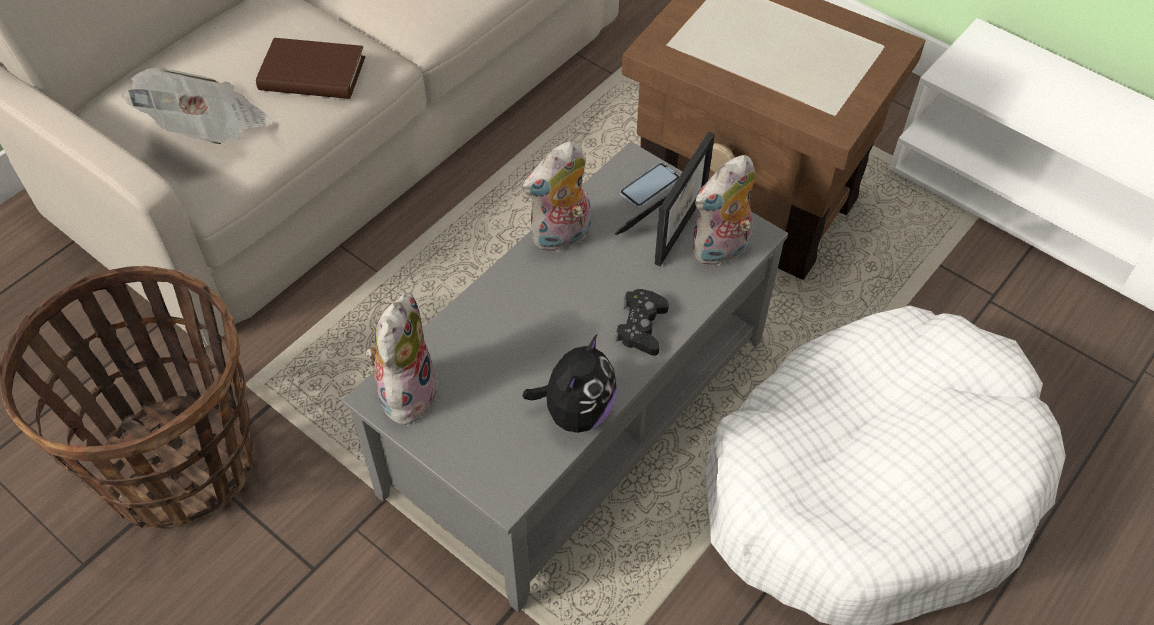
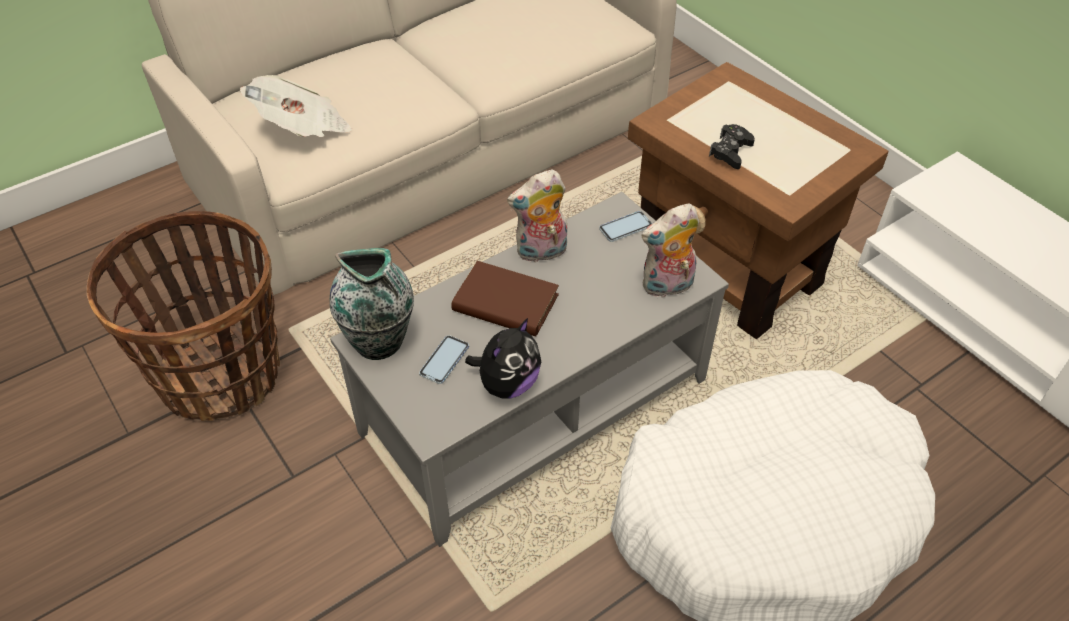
camera: 15 degrees right, 5 degrees down
brown book [256,38,365,99] -> brown book moved to [451,261,559,336]
plush toy [364,292,437,425] -> vase [330,248,414,360]
picture frame [615,131,715,266] -> none
black game controller [615,289,669,356] -> black game controller moved to [709,124,755,169]
none -> phone [419,335,469,384]

